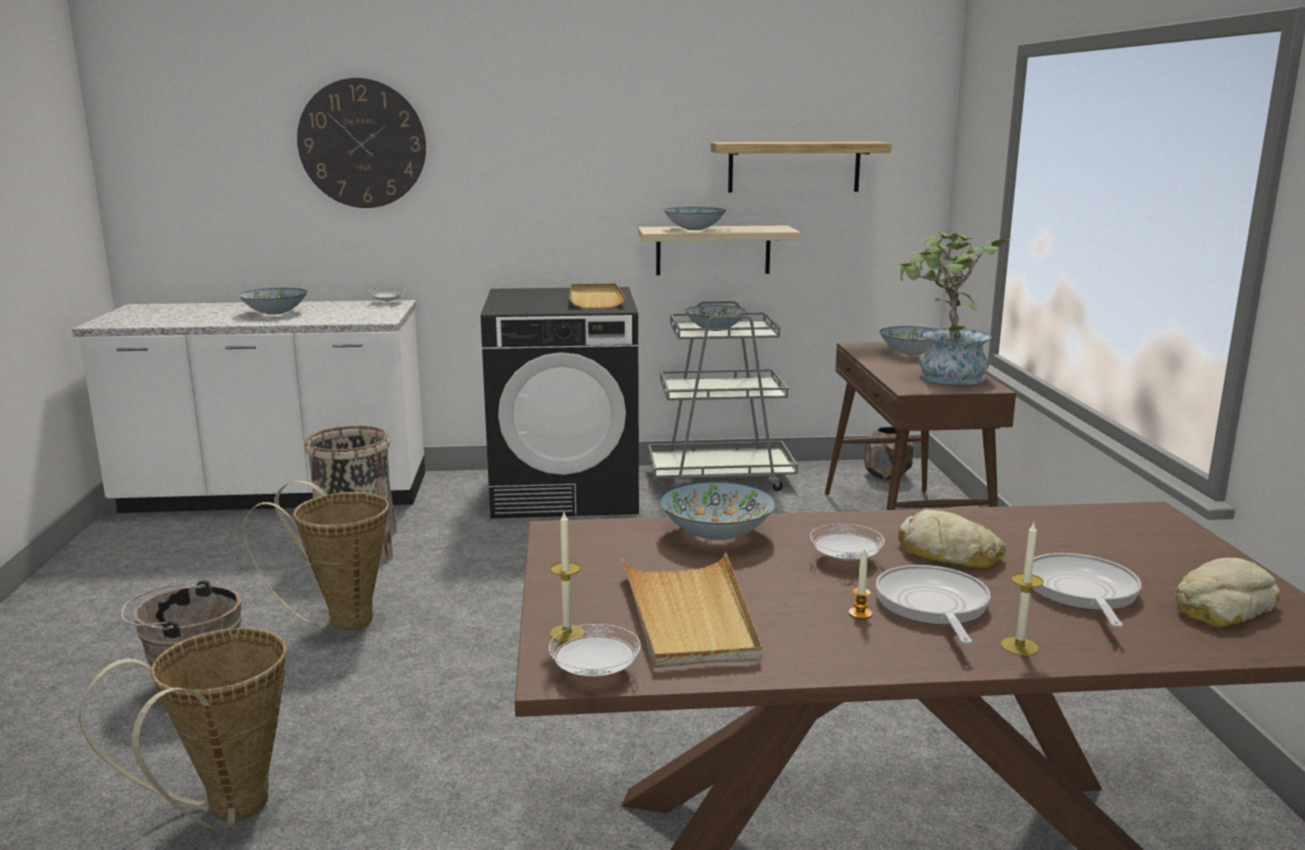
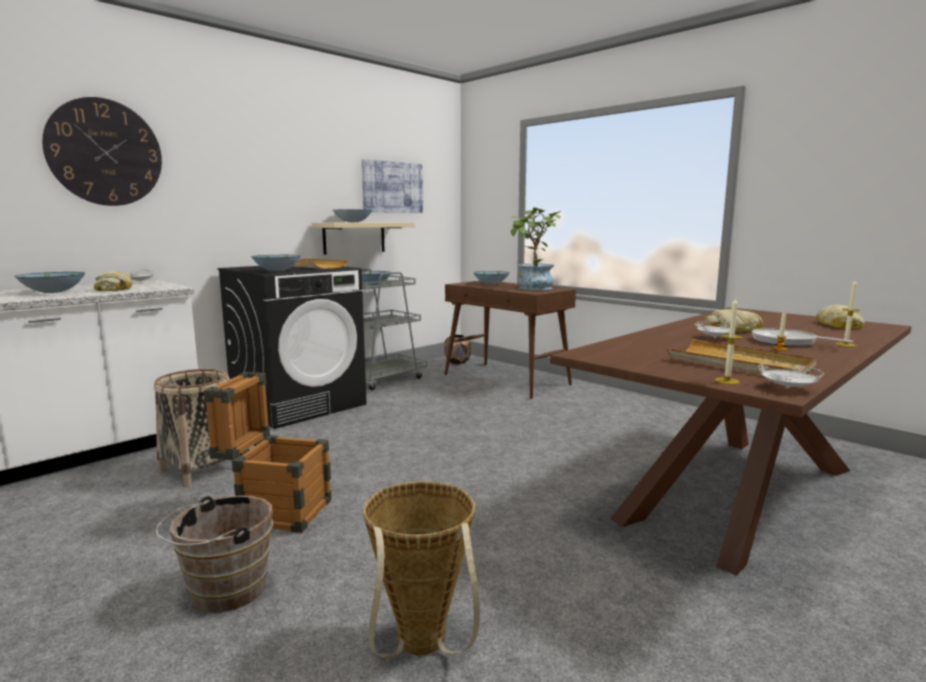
camera: 40 degrees left, 5 degrees down
basket [244,480,389,631] -> crate [204,372,332,533]
bowl [660,481,776,540] -> bowl moved to [251,255,301,271]
shelf [711,142,891,193] -> picture [362,159,423,213]
frying pan [1032,553,1141,628] -> none
none -> bread [94,271,133,291]

